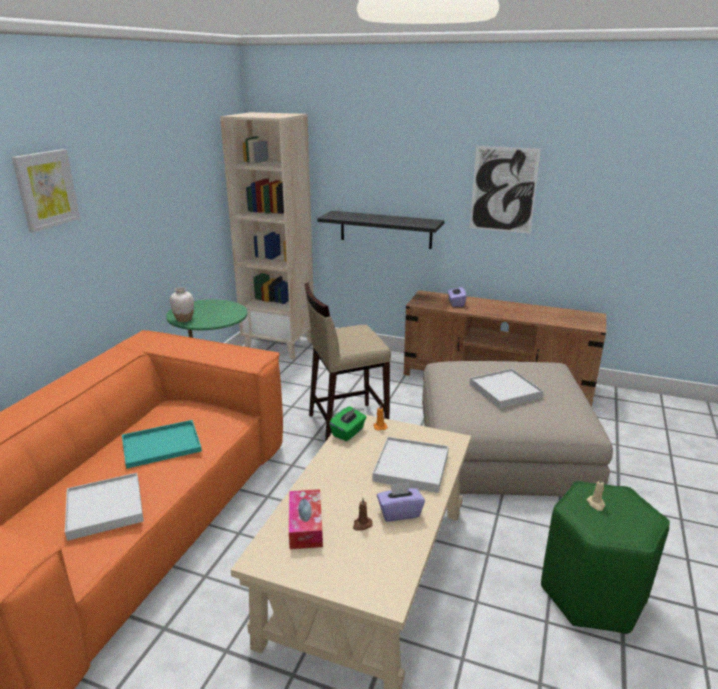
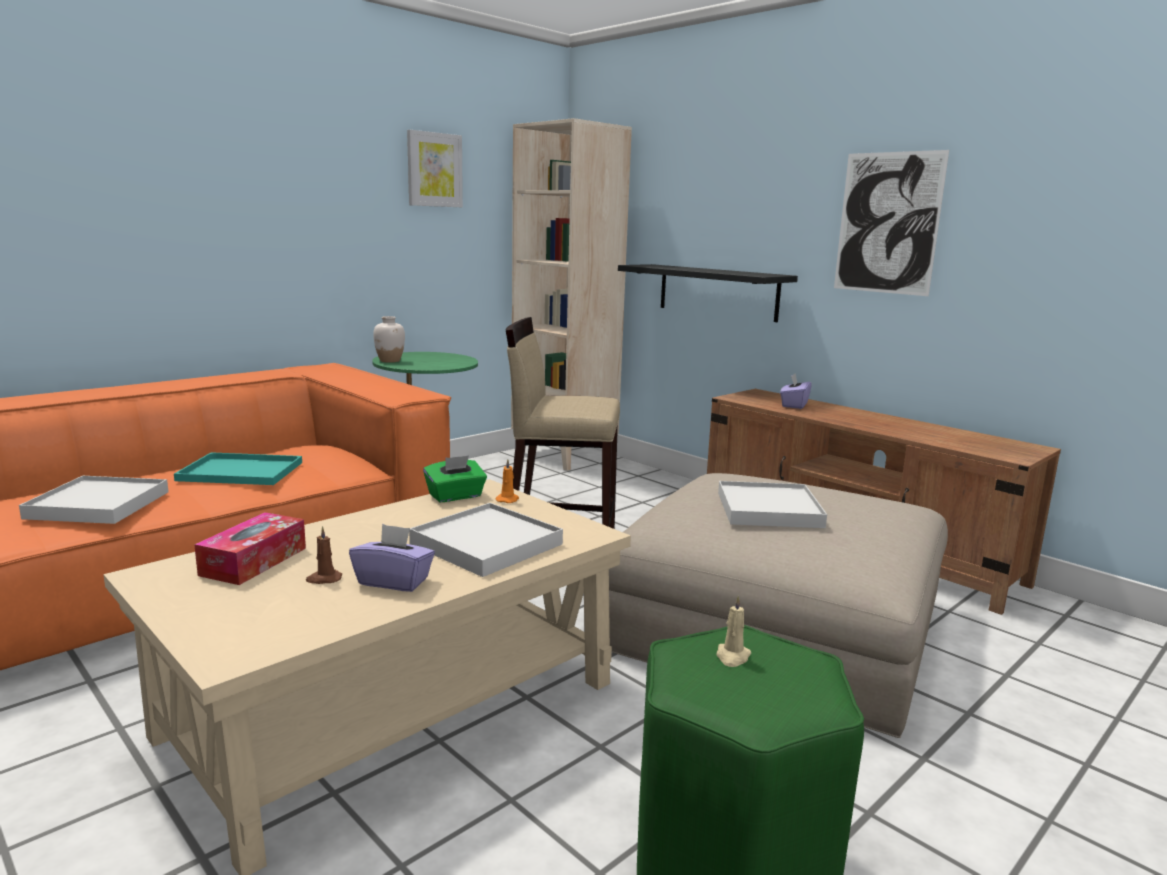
camera: 25 degrees right, 10 degrees down
picture [12,149,80,233] -> picture moved to [407,130,463,207]

